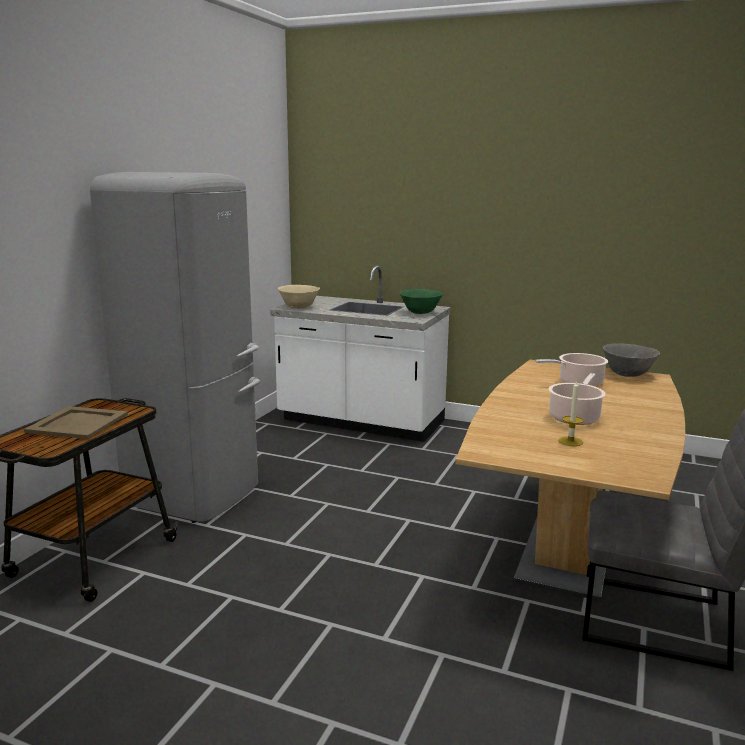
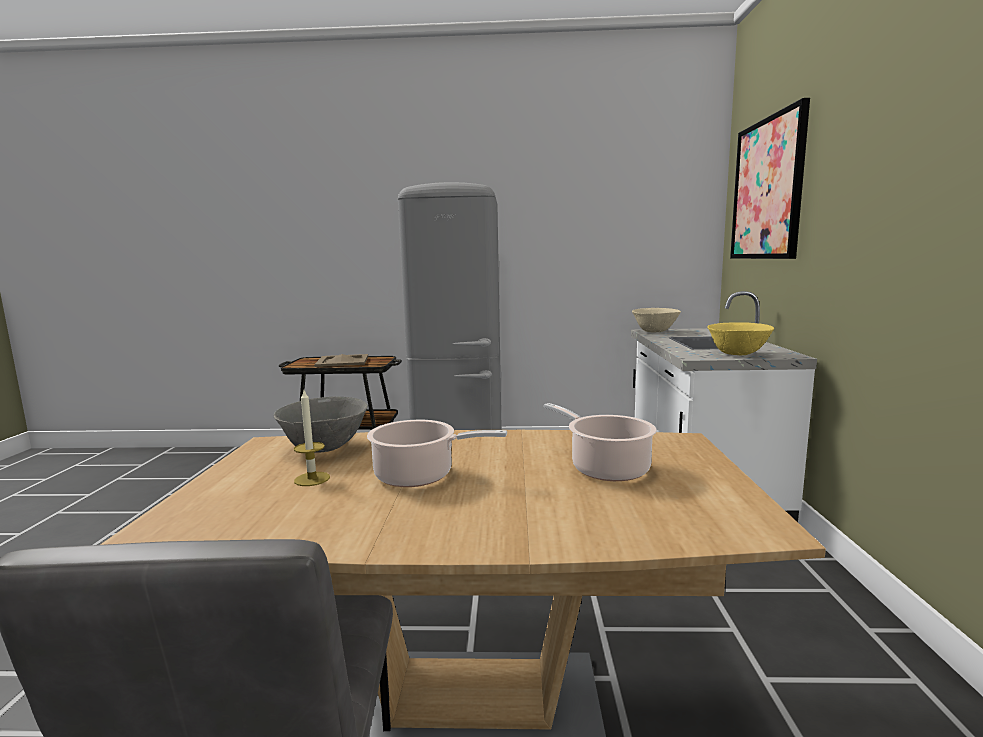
camera: 70 degrees right, 5 degrees down
green bowl [400,289,443,314] -> yellow bowl [707,322,774,355]
grey bowl [603,343,660,377] -> grey bowl moved to [273,396,367,453]
none -> picture [730,98,810,259]

